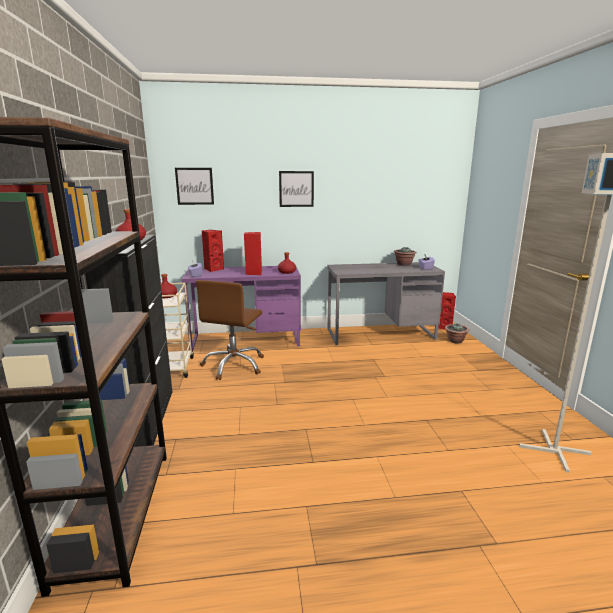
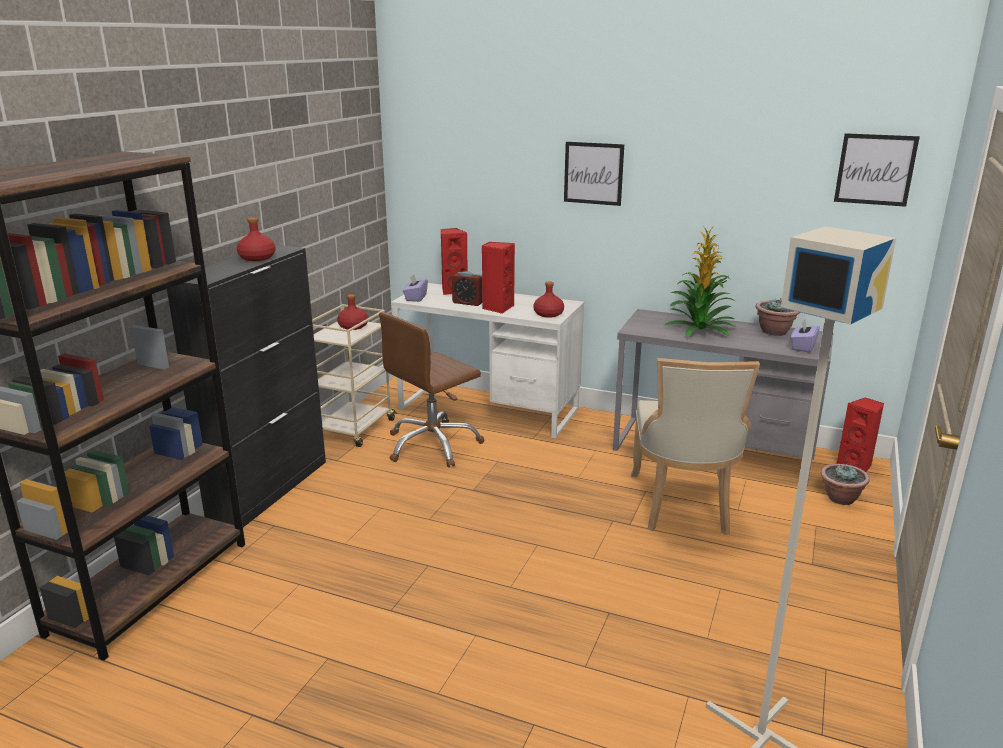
camera: 30 degrees right, 5 degrees up
picture [175,168,214,205] -> picture moved to [834,133,920,207]
purple desk [182,266,301,351] -> white desk [391,283,584,438]
none -> alarm clock [452,271,483,306]
none -> beige chair [631,358,760,535]
none -> potted plant [665,226,736,336]

